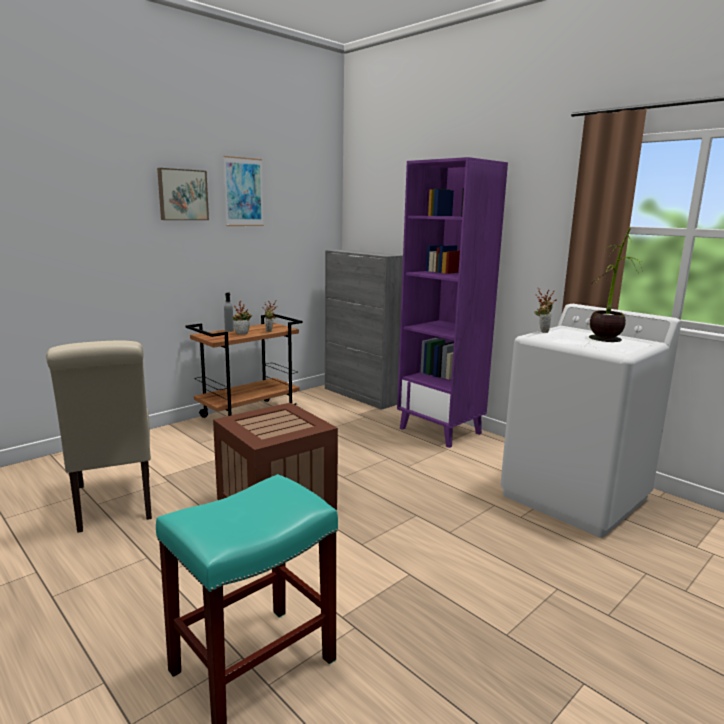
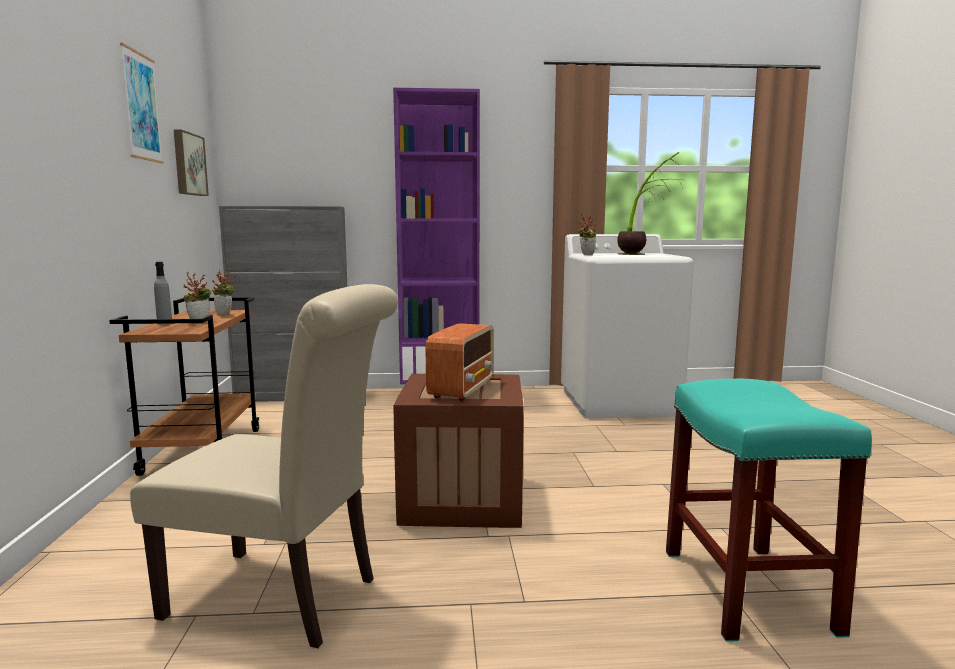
camera: 50 degrees left, 5 degrees down
picture [157,168,209,220] -> picture moved to [174,129,209,196]
none -> radio [425,323,494,401]

